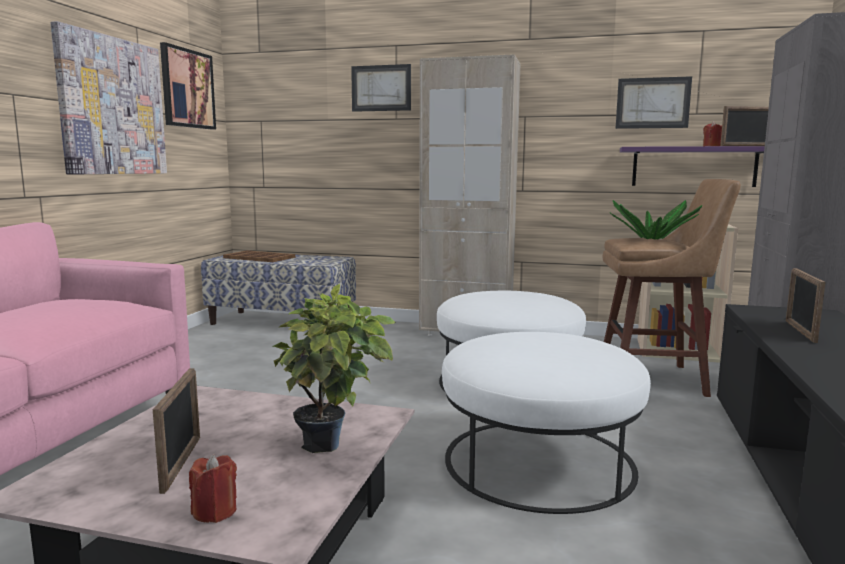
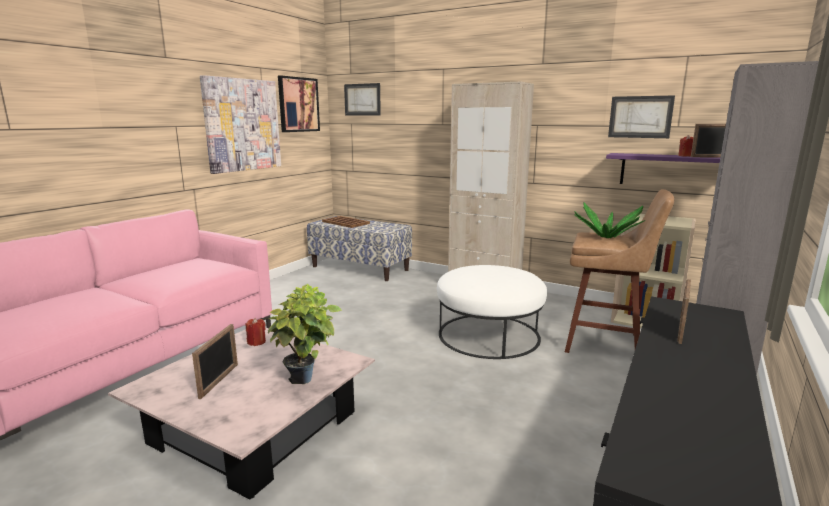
camera: 15 degrees right, 5 degrees up
red candle [189,454,237,523] -> red candle moved to [246,318,266,346]
picture [351,64,411,112] -> picture moved to [344,83,381,116]
white ottoman [442,332,651,514] -> none

